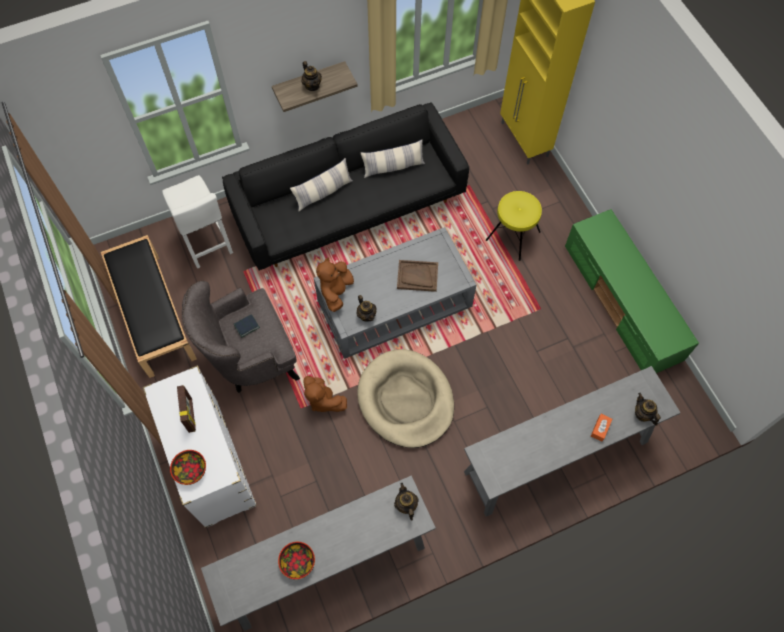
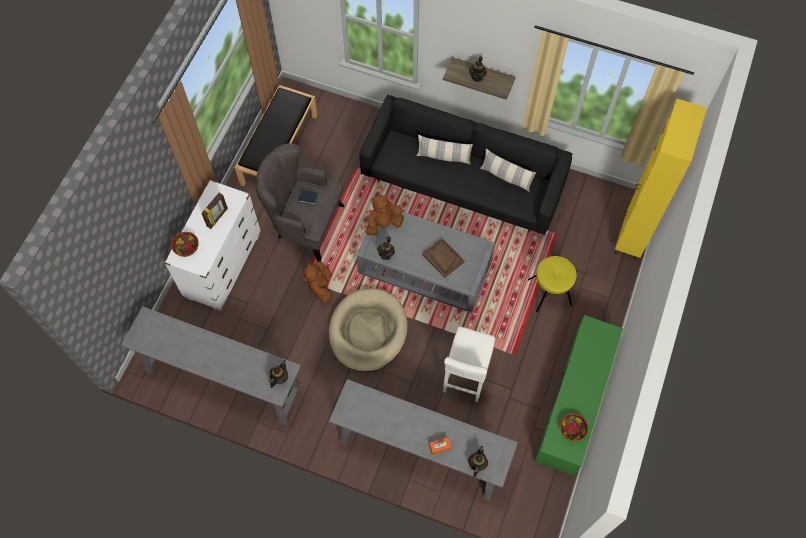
camera: 45 degrees right, 0 degrees up
white stool [162,175,233,269] -> white stool moved to [443,327,495,402]
bowl [278,542,315,579] -> bowl moved to [560,414,588,441]

